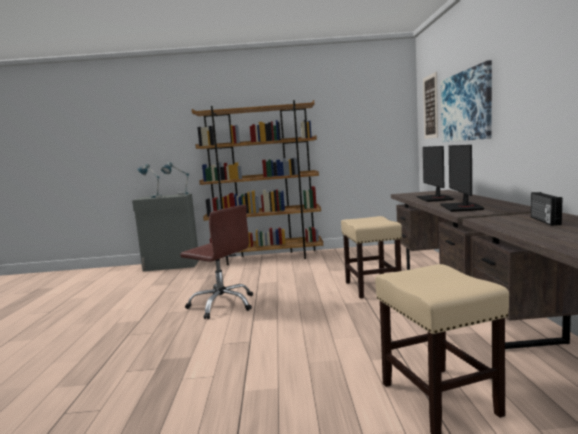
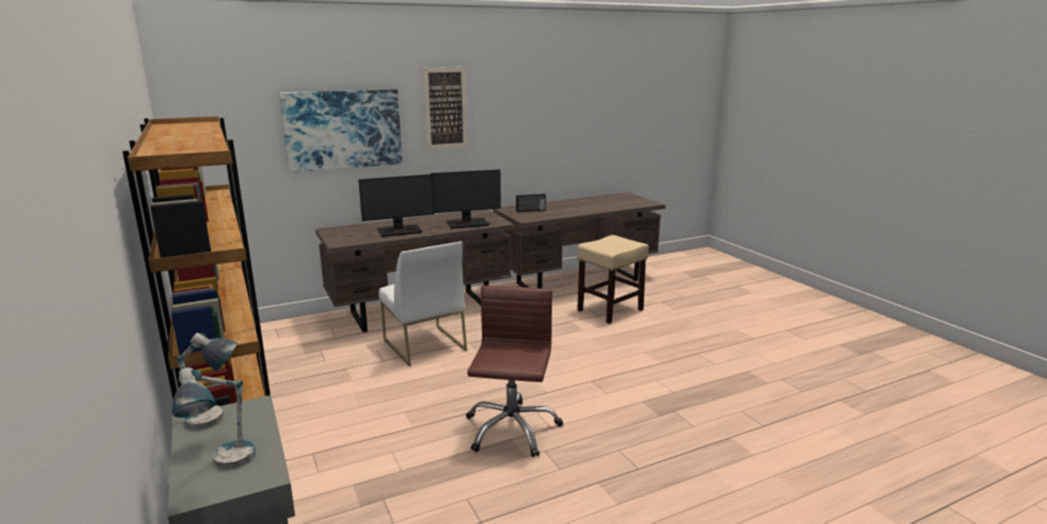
camera: 115 degrees left, 10 degrees up
beige stool [341,216,402,299] -> white chair [379,241,467,366]
picture [423,72,438,139] -> picture moved to [422,67,468,150]

